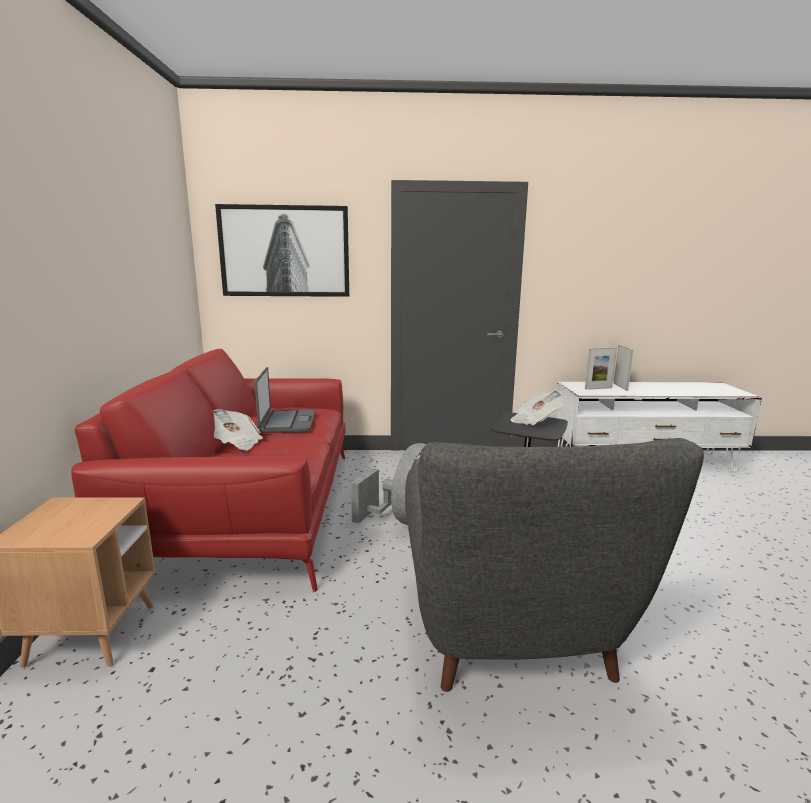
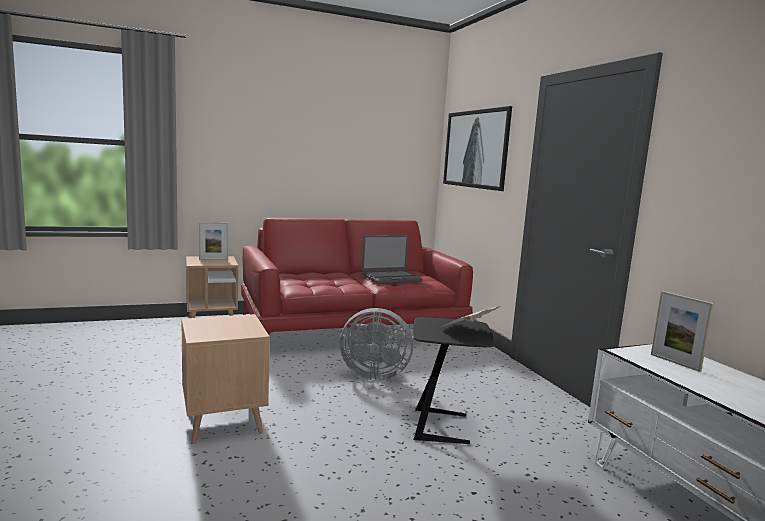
camera: 70 degrees right, 5 degrees down
newspaper [213,409,263,451] -> none
grey armchair [405,438,704,692] -> brown side table [181,314,270,445]
picture frame [614,344,634,391] -> picture frame moved to [199,222,228,260]

